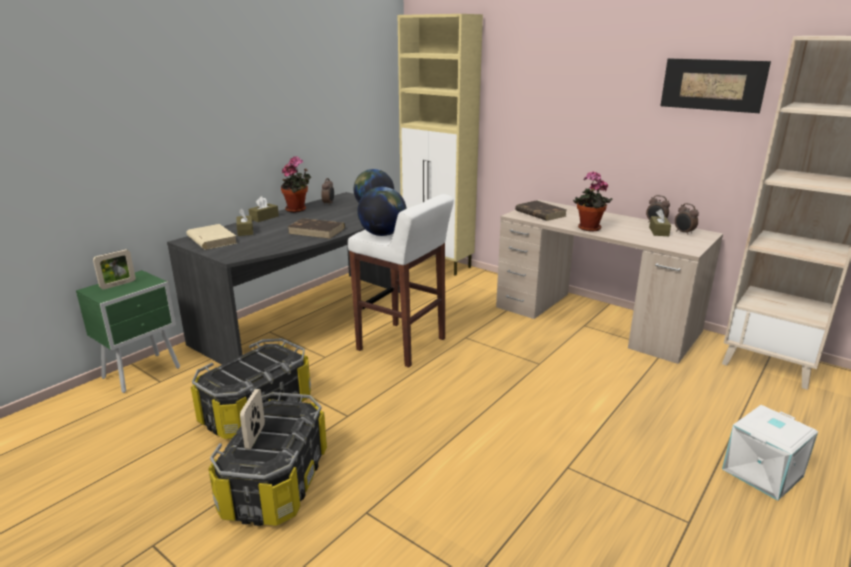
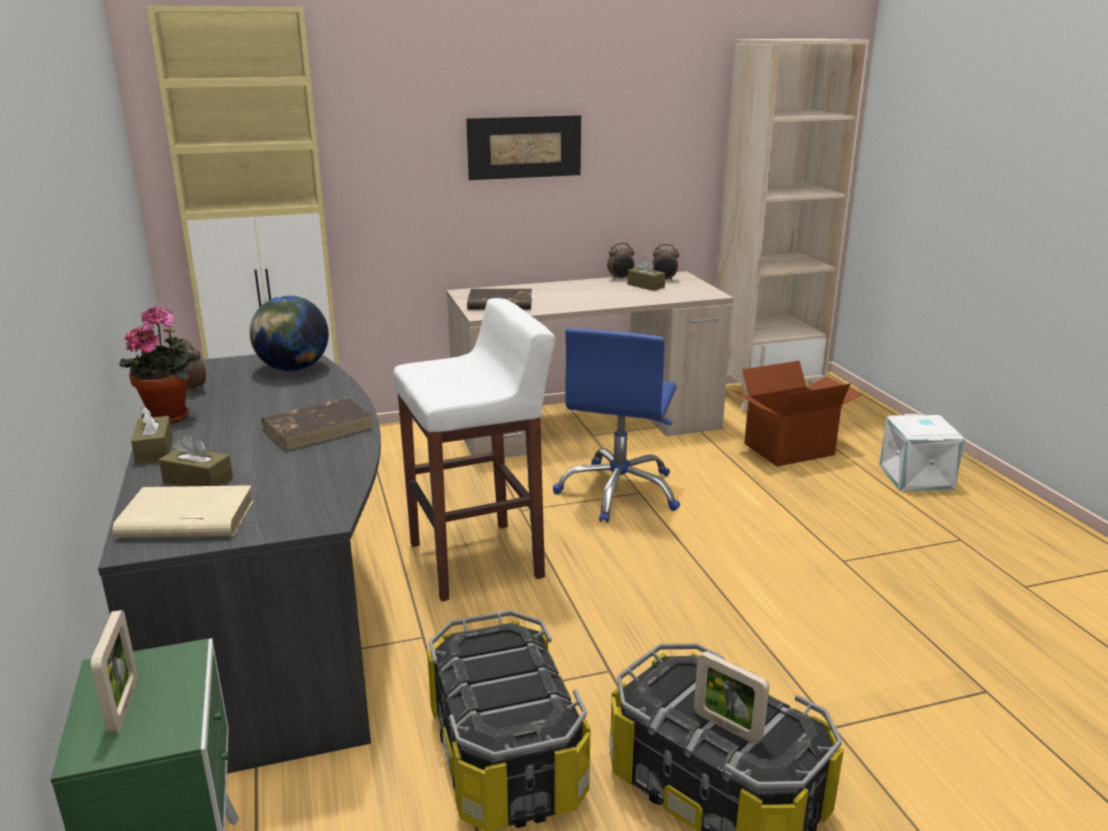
camera: 55 degrees left, 0 degrees up
globe [357,187,407,236] -> none
potted plant [573,171,612,232] -> none
picture [660,58,771,113] -> picture moved to [466,115,581,180]
none -> blue office chair [553,328,680,523]
none -> cardboard box [731,361,862,467]

